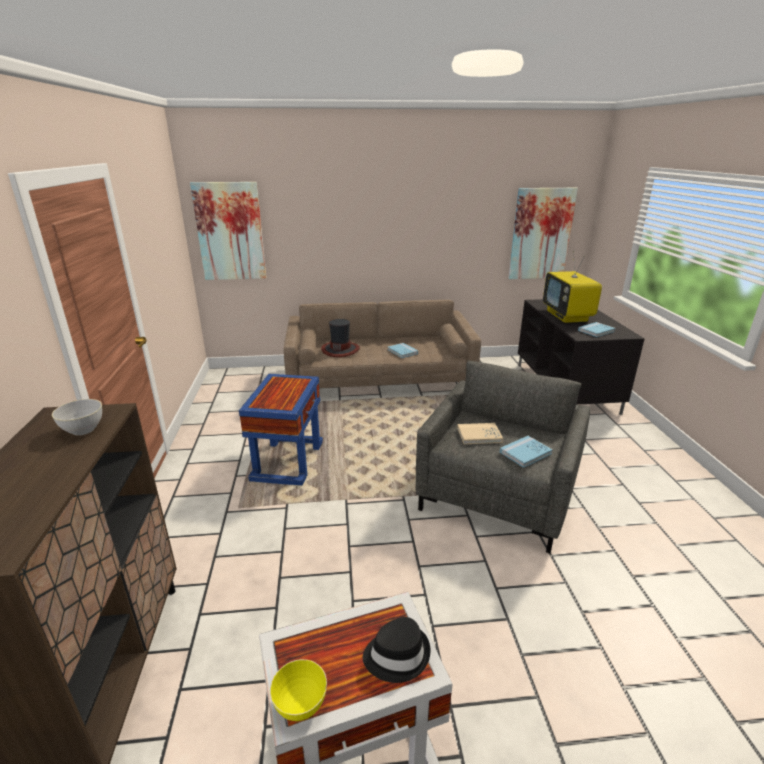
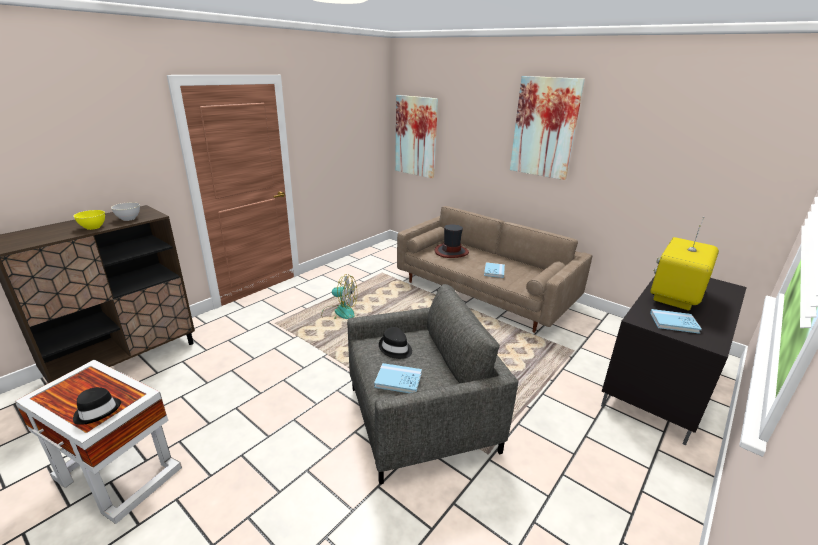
camera: 45 degrees right, 0 degrees up
blue side table [239,374,323,486] -> fan [321,274,357,322]
yellow bowl [270,659,327,721] -> yellow bowl moved to [74,210,105,230]
beige book [457,423,503,444] -> black hat [379,327,412,359]
picture [509,188,578,279] -> picture moved to [510,76,585,180]

